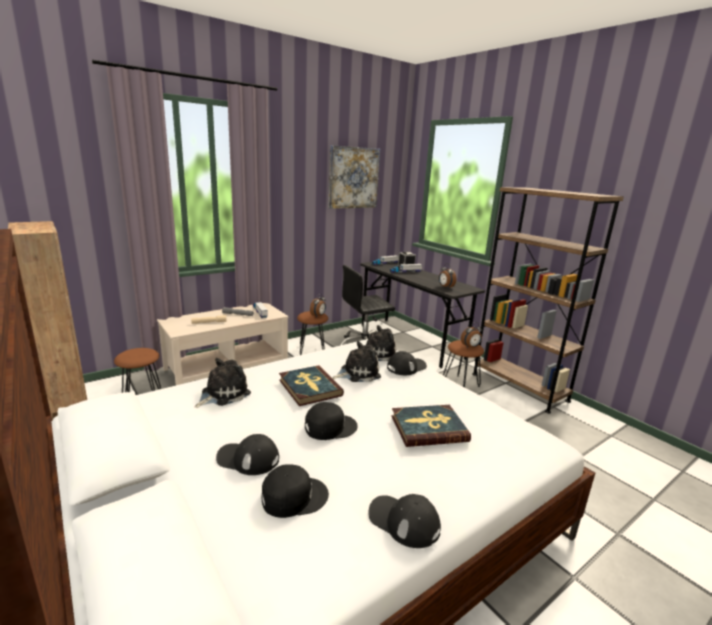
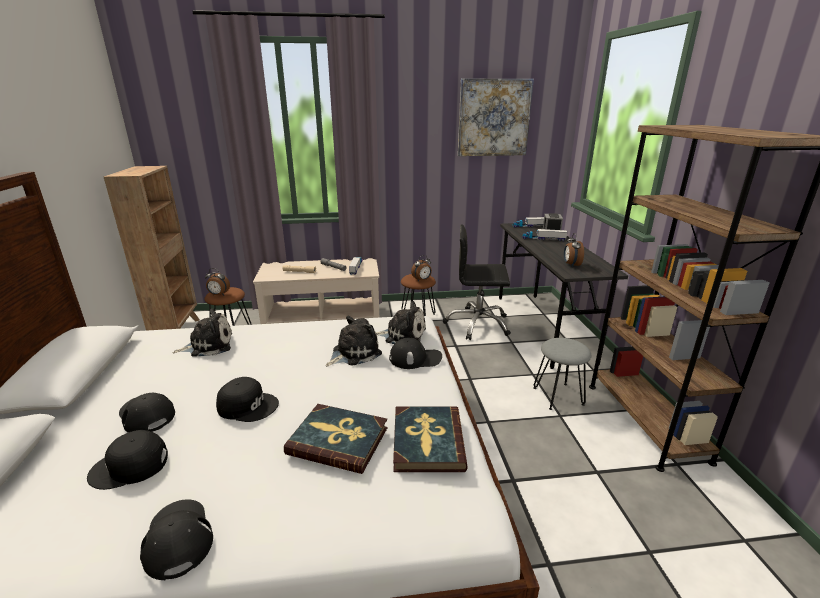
camera: 30 degrees right, 5 degrees up
black cap [262,464,329,518] -> black cap turned 150 degrees clockwise [87,430,168,490]
book [279,365,344,406] -> book moved to [393,406,468,472]
plush toy [332,341,381,382] -> plush toy turned 45 degrees counterclockwise [326,316,382,367]
brown stool [443,340,484,387] -> grey stool [533,338,591,410]
alarm clock [461,322,482,348] -> alarm clock moved to [205,268,230,295]

